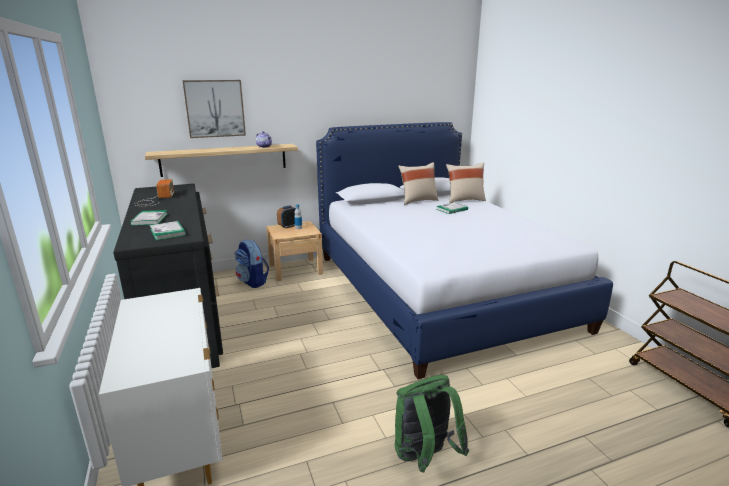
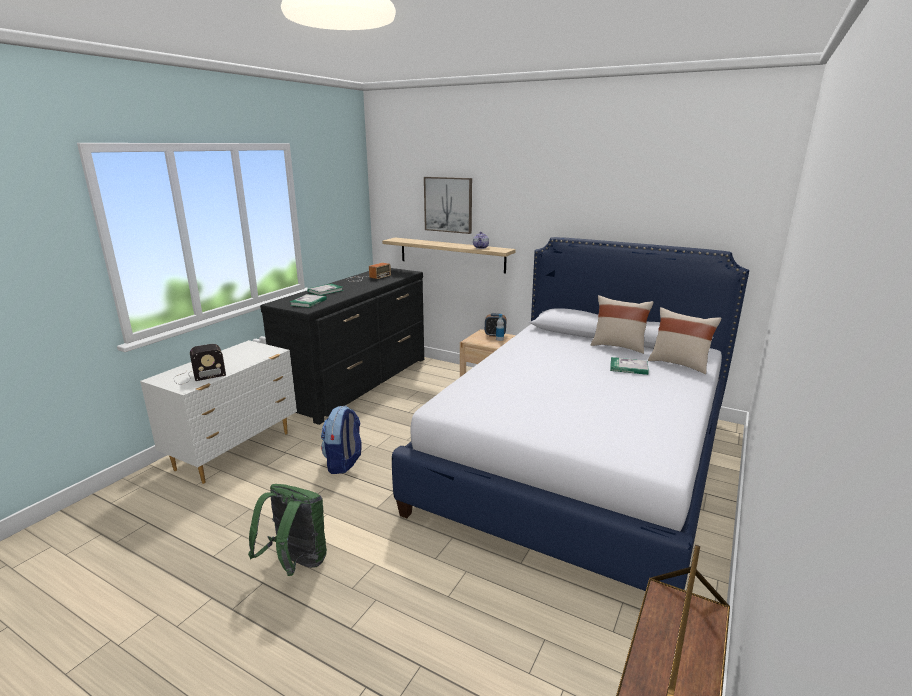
camera: 50 degrees right, 0 degrees up
backpack [235,239,269,288] -> backpack moved to [321,406,362,474]
none -> radio [175,344,226,384]

